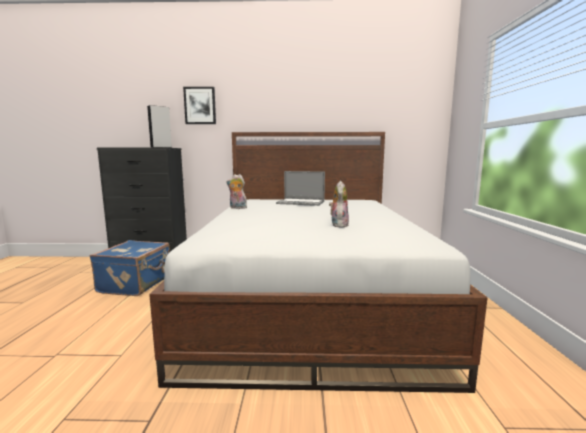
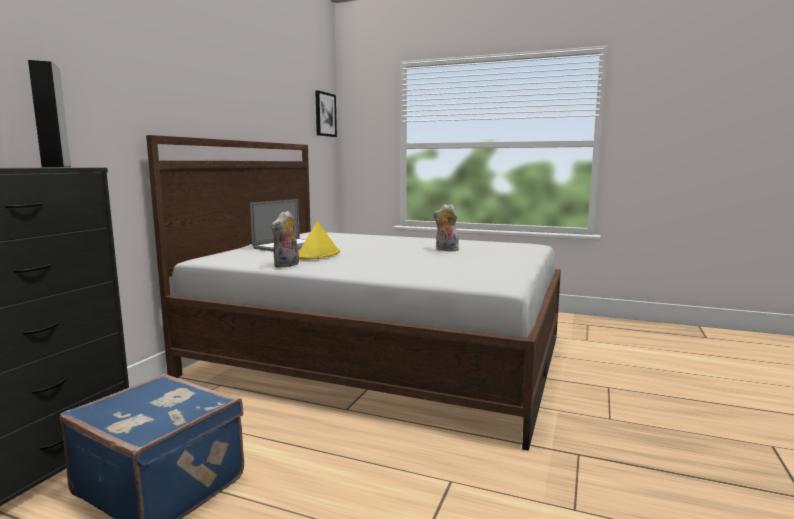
camera: 70 degrees left, 0 degrees up
picture [183,87,216,124] -> picture moved to [315,90,337,137]
none -> yellow hat [299,221,340,260]

